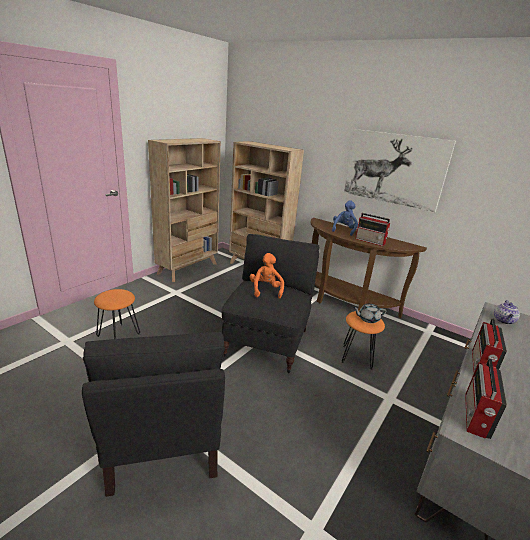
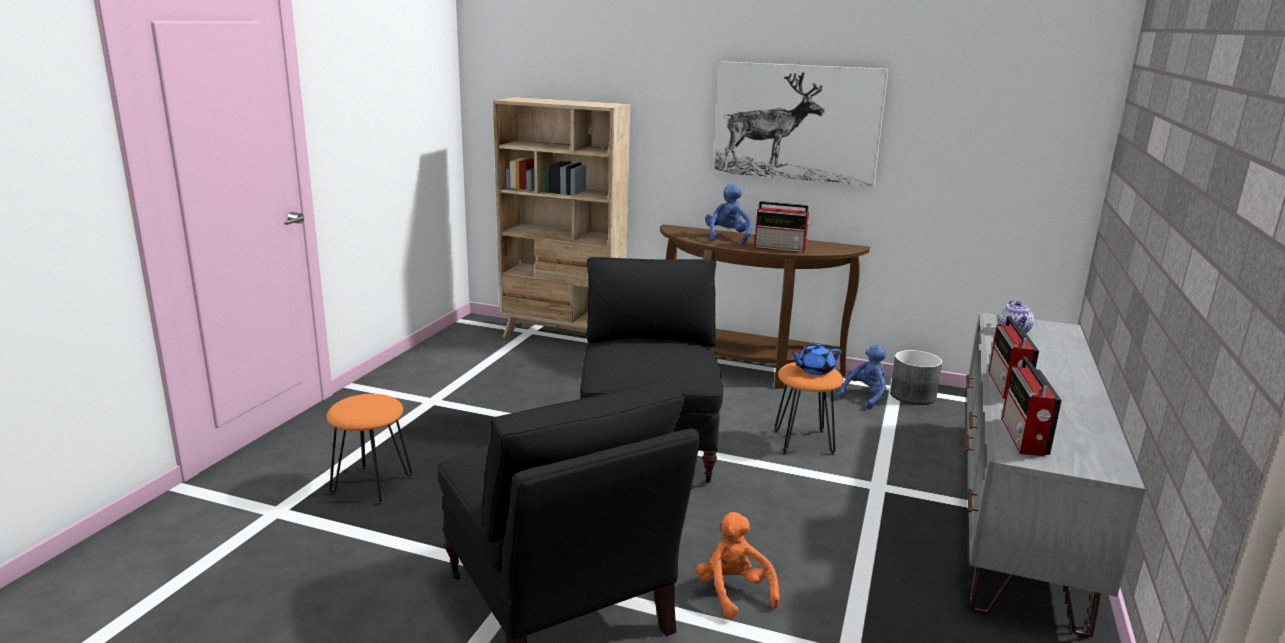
camera: 15 degrees left, 5 degrees down
beige bookcase [148,138,221,282] -> none
orange plush toy [250,253,284,299] -> orange plush toy moved to [696,512,780,619]
grey teapot [353,304,386,323] -> blue teapot [791,343,841,375]
none -> blue plush toy [838,344,886,409]
none -> grey planter [890,350,942,405]

